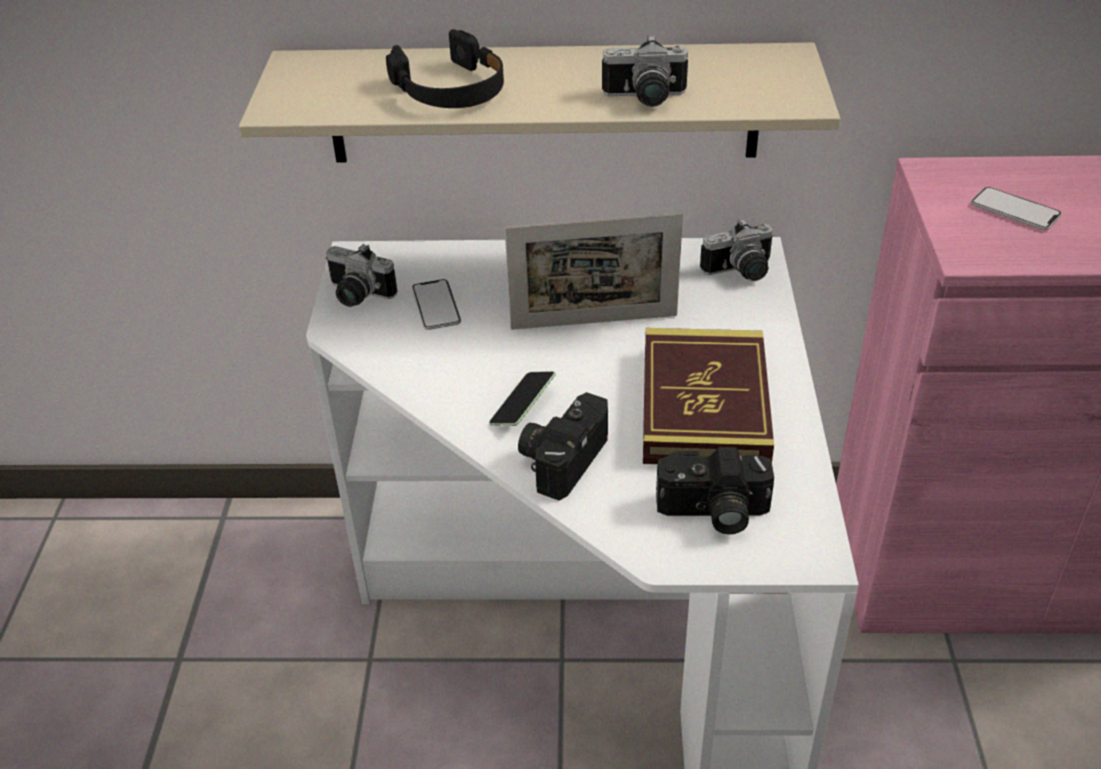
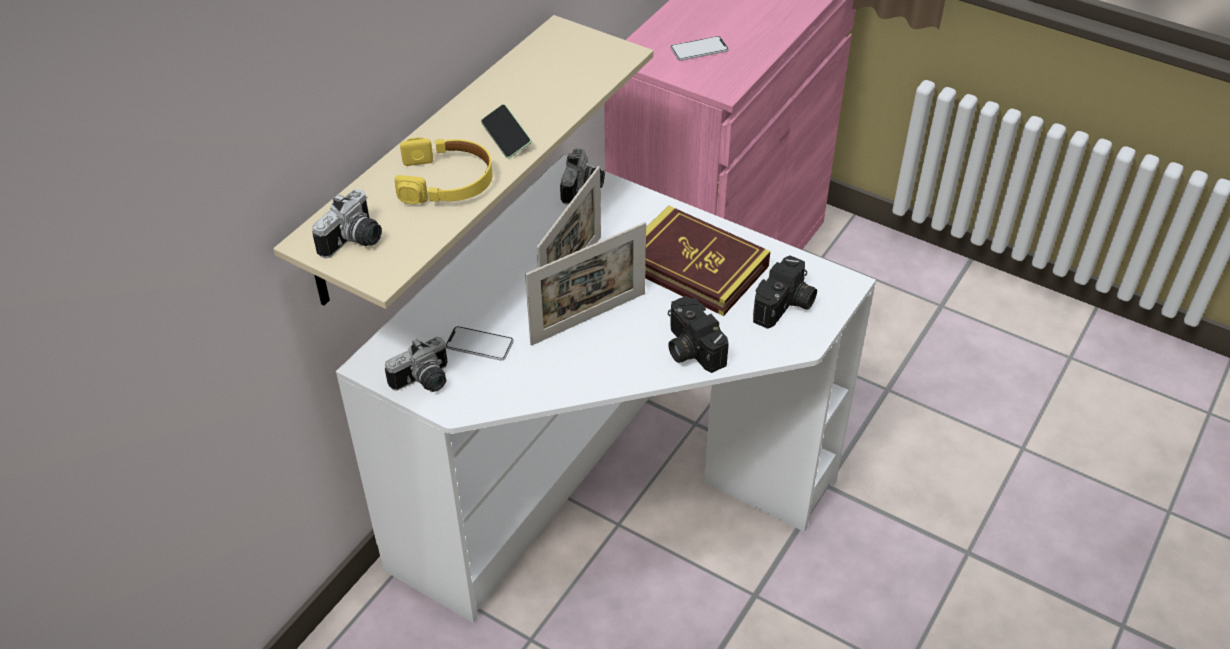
camera: 60 degrees left, 5 degrees up
black headphones [386,29,504,108] -> yellow headphones [394,137,492,204]
phone [489,371,556,426] -> phone moved to [481,104,532,159]
camera [602,35,688,107] -> camera moved to [312,189,382,258]
none -> picture frame [525,222,646,346]

